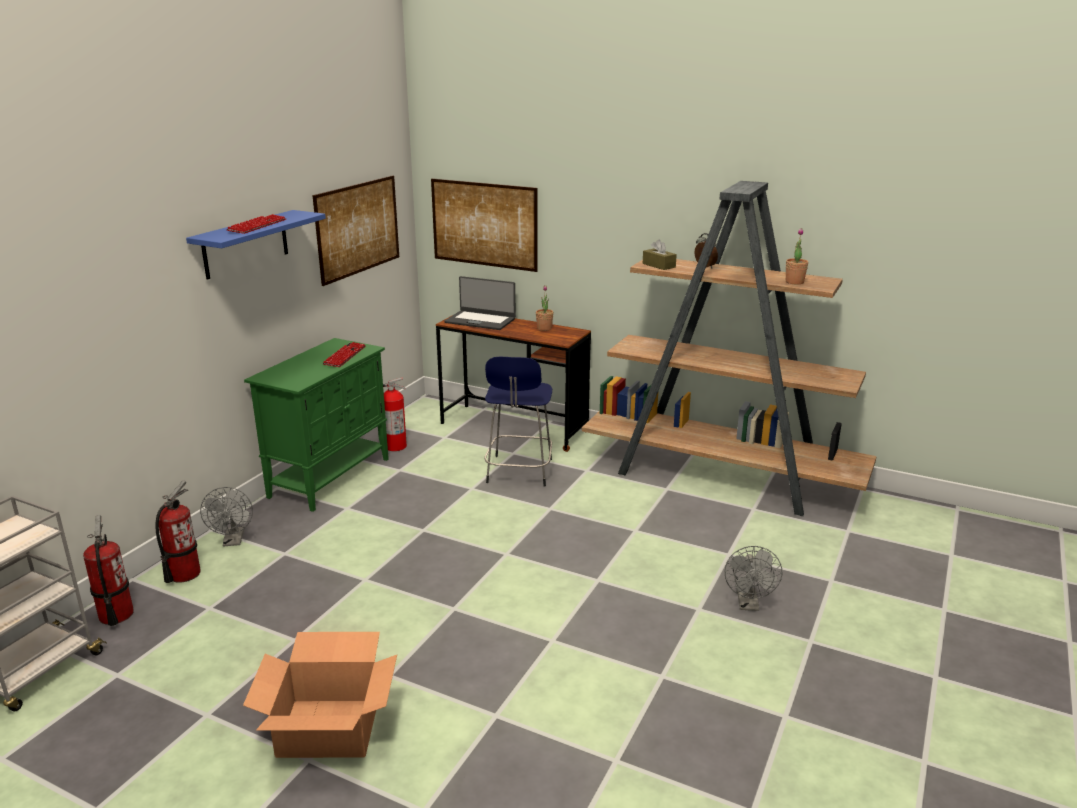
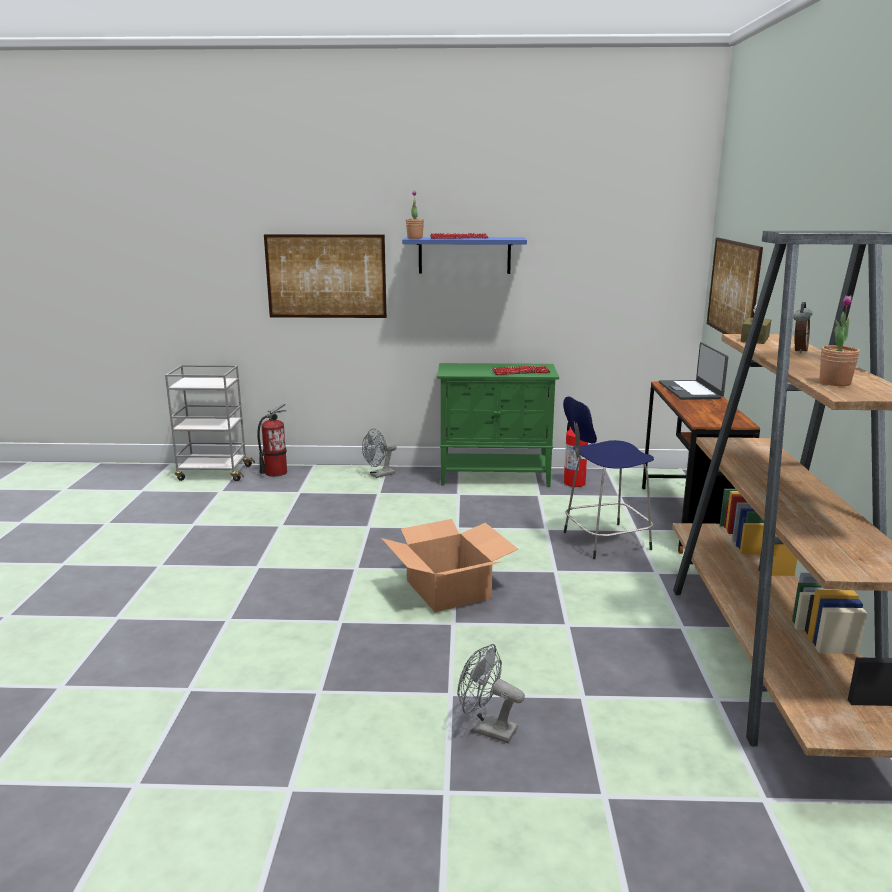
camera: 65 degrees right, 5 degrees down
fire extinguisher [155,481,201,583] -> none
cardboard box [243,632,397,758] -> cardboard box moved to [381,519,519,612]
picture [312,175,399,286] -> picture moved to [264,234,387,318]
potted plant [536,286,553,331] -> potted plant moved to [406,190,424,239]
grey fan [725,546,782,611] -> grey fan turned 45 degrees clockwise [457,644,525,743]

